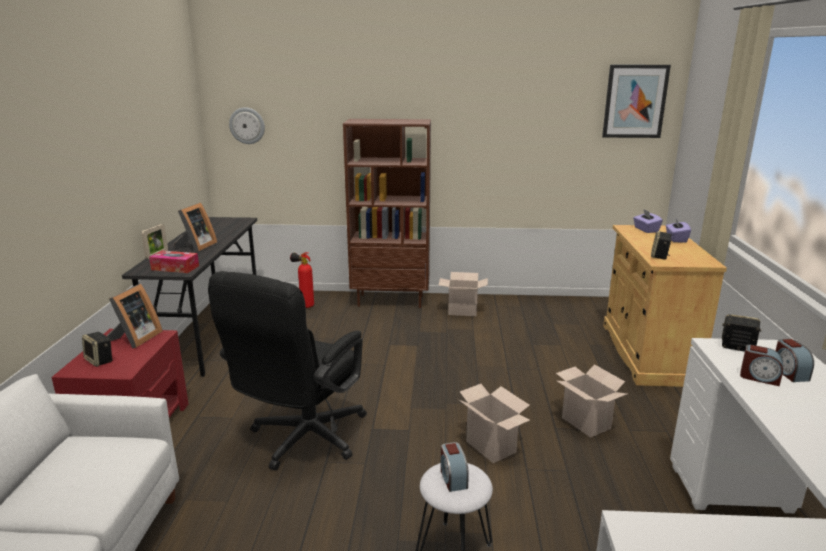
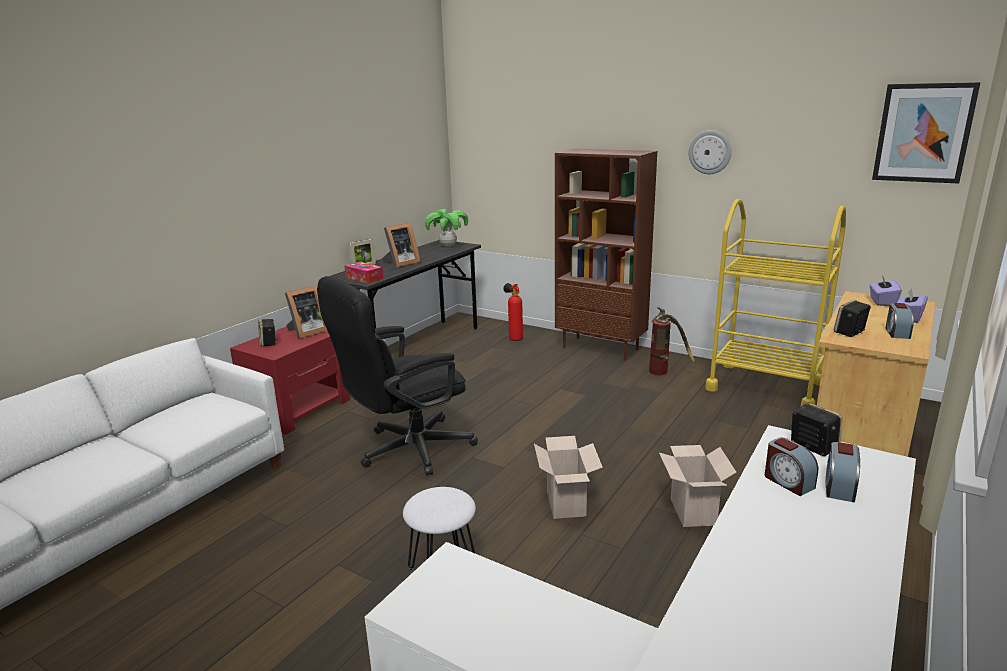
camera: 30 degrees right, 0 degrees up
wall clock [229,107,265,144] -> wall clock moved to [689,130,732,174]
cardboard box [439,272,488,316] -> fire extinguisher [649,307,695,375]
alarm clock [441,442,469,492] -> alarm clock moved to [886,303,914,339]
none -> potted plant [425,209,468,247]
none -> yellow cart [705,199,846,406]

